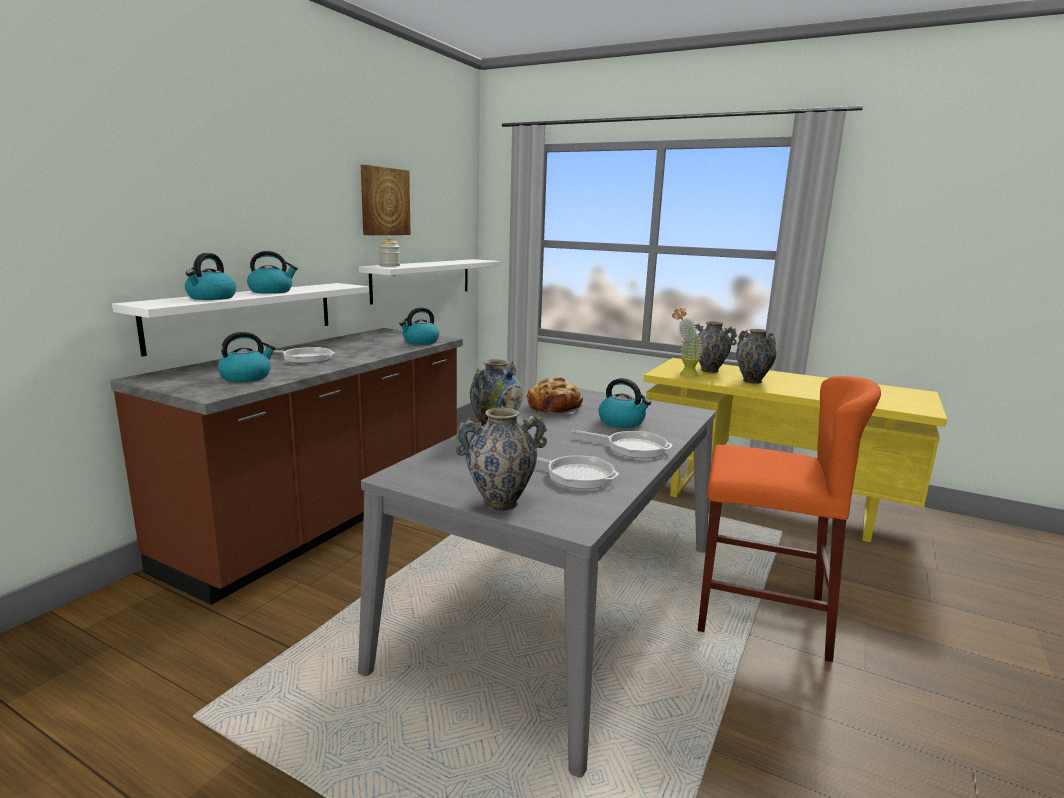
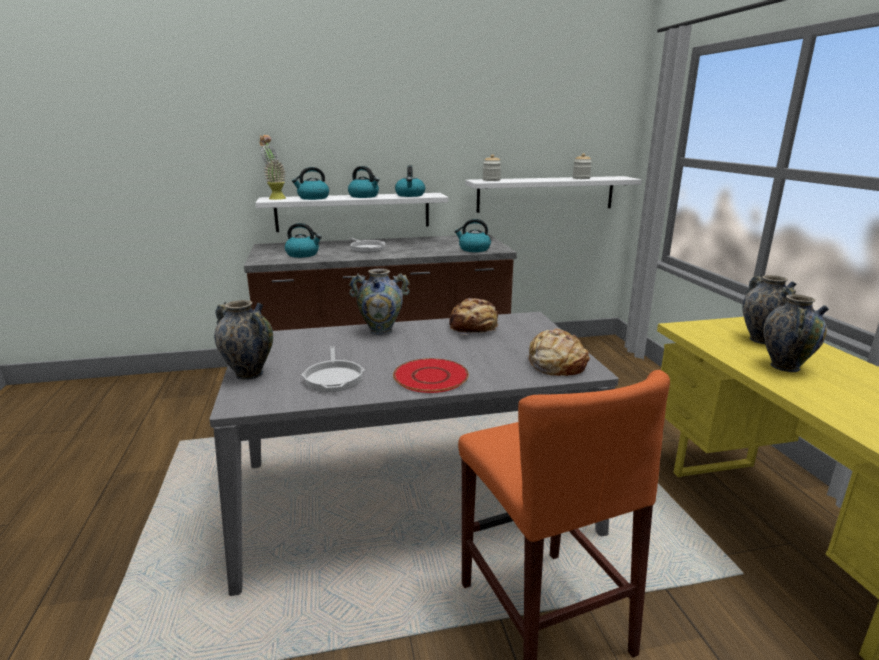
camera: 50 degrees right, 5 degrees up
picture [361,165,411,235] -> none
frying pan [571,430,672,458] -> red plate [393,358,469,393]
kettle [598,378,651,428] -> kettle moved to [395,165,425,197]
potted plant [672,308,703,377] -> potted plant moved to [259,135,286,200]
none -> bread [527,328,590,376]
none -> jar [573,153,592,179]

